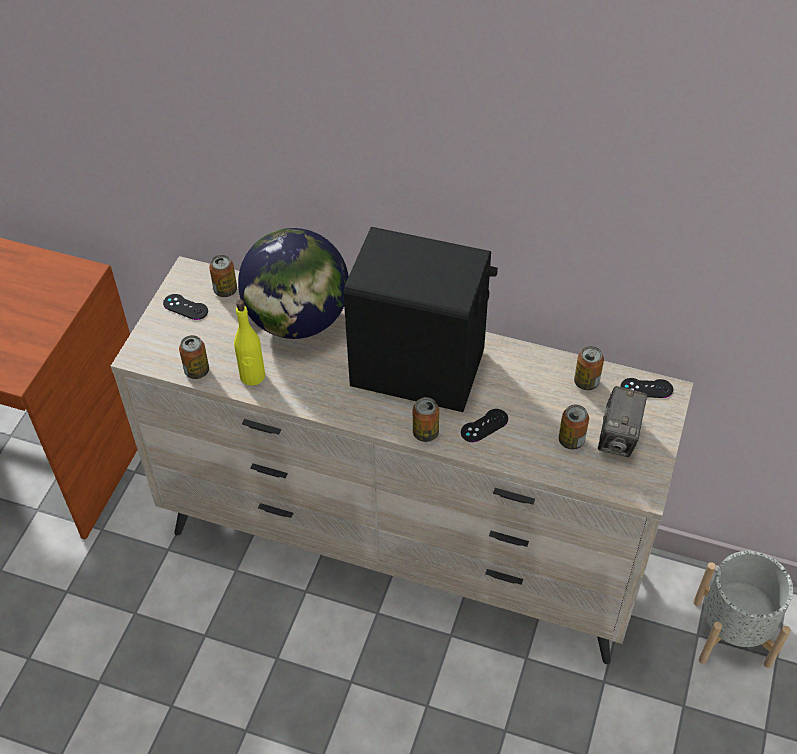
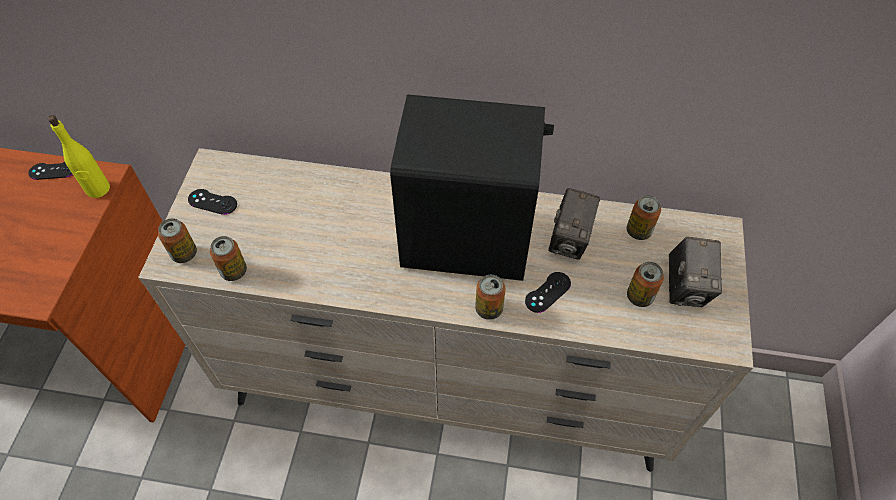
camera: 10 degrees left, 5 degrees up
can [209,255,237,297] -> can moved to [158,218,197,263]
yellow bottle [234,300,265,386] -> yellow bottle moved to [48,115,110,198]
globe [238,228,349,339] -> none
black game controller [621,378,673,398] -> black game controller moved to [28,162,73,180]
grey planter [693,551,793,668] -> none
none -> camera [548,188,601,260]

